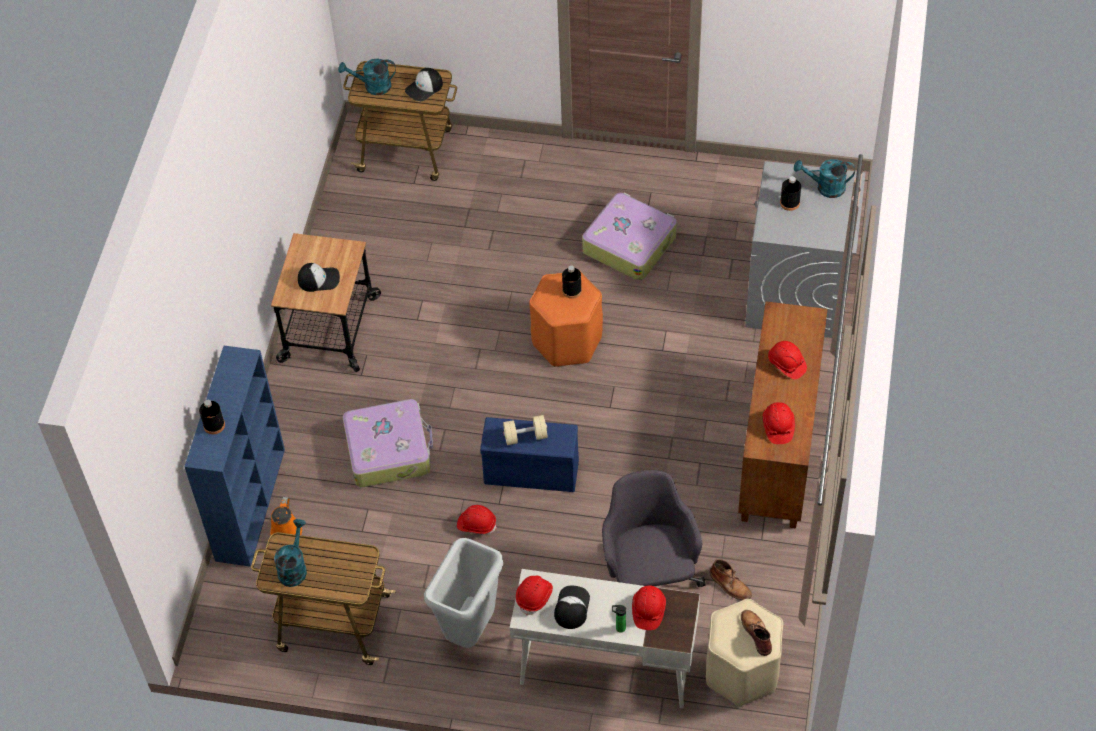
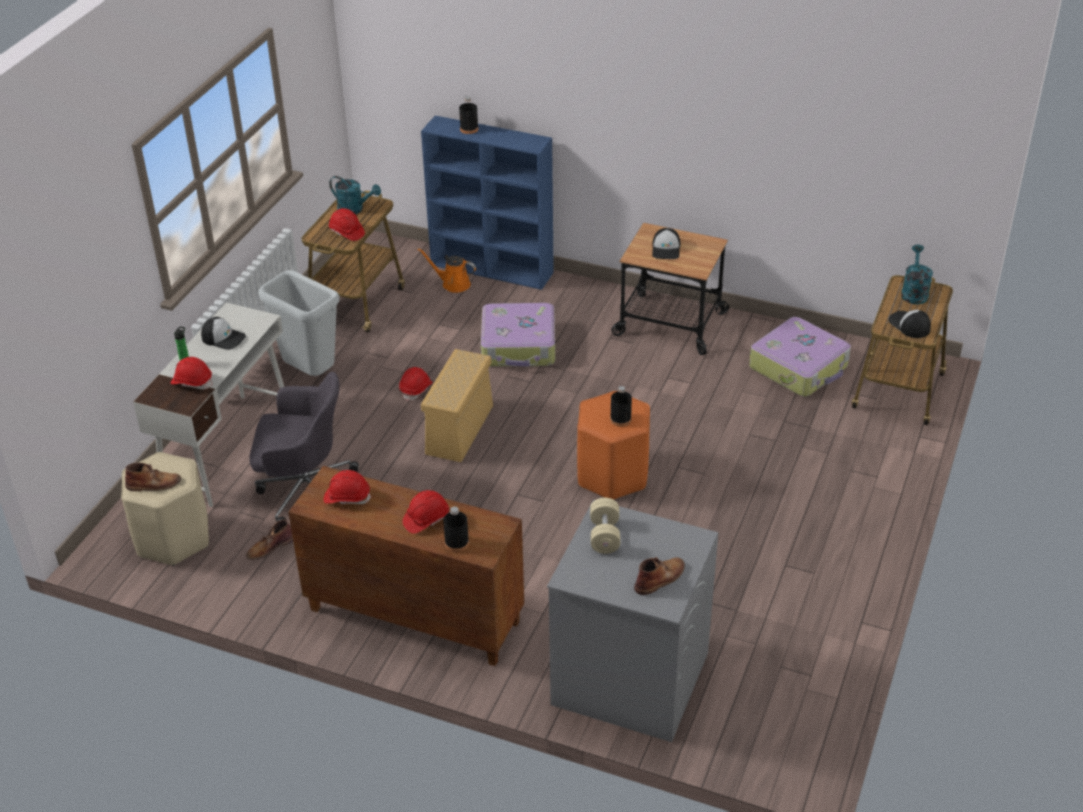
camera: 100 degrees right, 15 degrees down
blue storage box [480,417,579,492] -> beige storage box [421,349,493,462]
beige dumbbell [503,415,547,445] -> beige dumbbell moved to [590,498,620,554]
red hard hat [516,575,553,616] -> red hard hat moved to [329,208,365,241]
suitcase [582,192,677,280] -> suitcase moved to [749,317,851,397]
black bottle [780,176,801,211] -> black bottle moved to [443,507,469,552]
turquoise watering can [794,159,855,198] -> brown boot [634,556,685,595]

